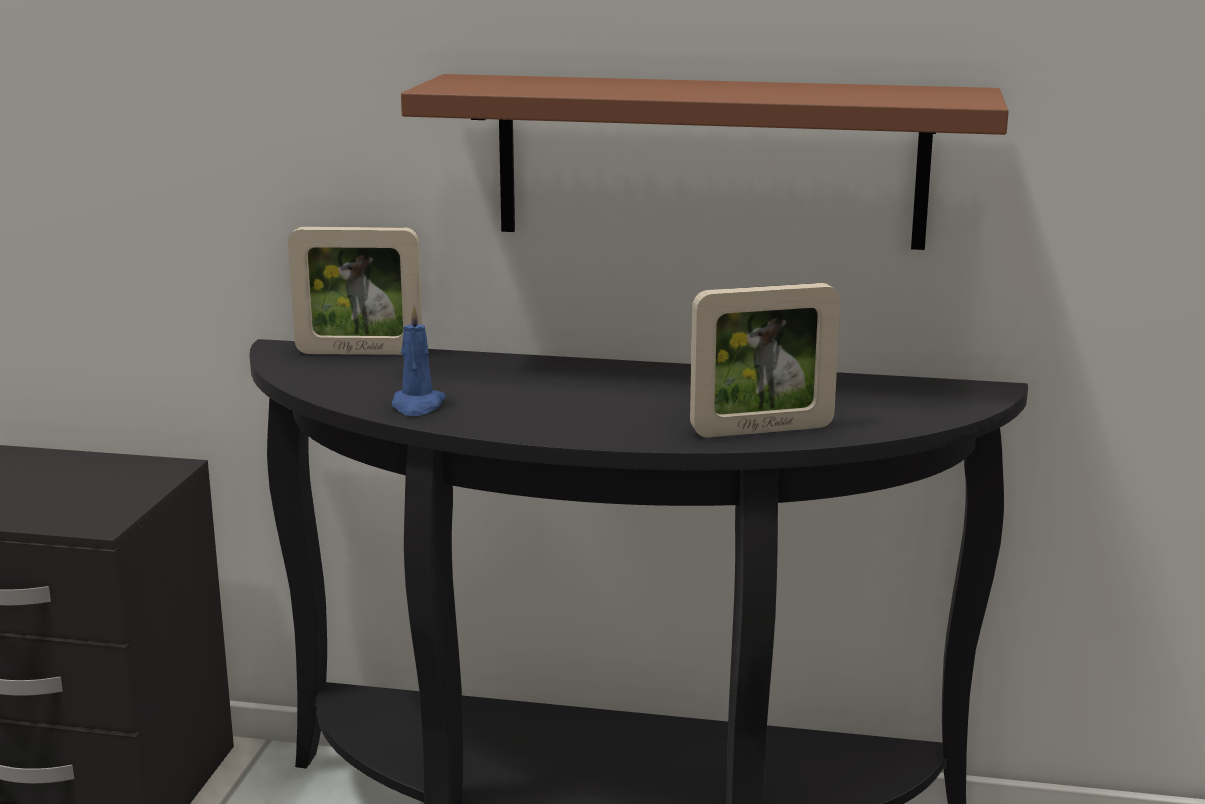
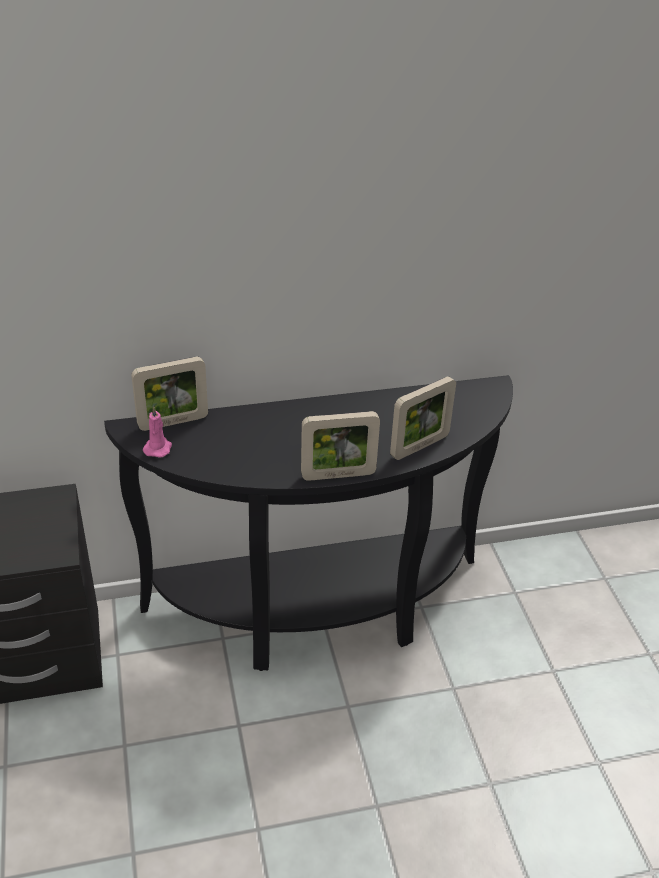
camera: 25 degrees left, 20 degrees up
blue candle [392,304,446,416] -> none
brown shelf [401,74,1009,250] -> none
none -> pink candle [143,406,172,458]
none -> picture frame [301,411,380,481]

